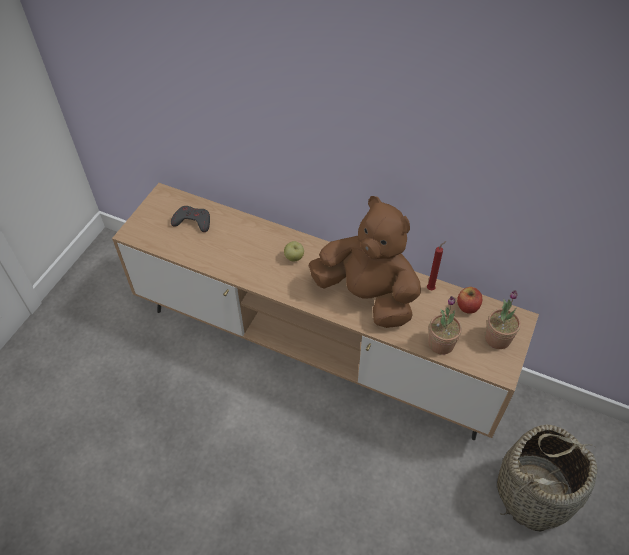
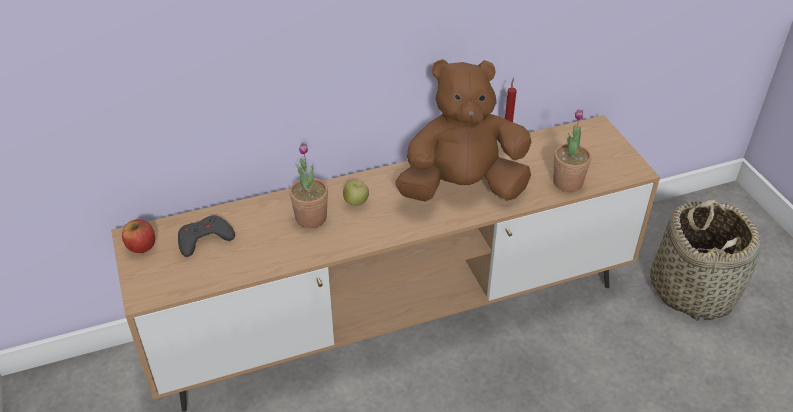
camera: 45 degrees left, 10 degrees down
apple [457,287,482,314] -> apple moved to [122,219,155,253]
potted plant [485,290,521,349] -> potted plant moved to [289,142,328,228]

